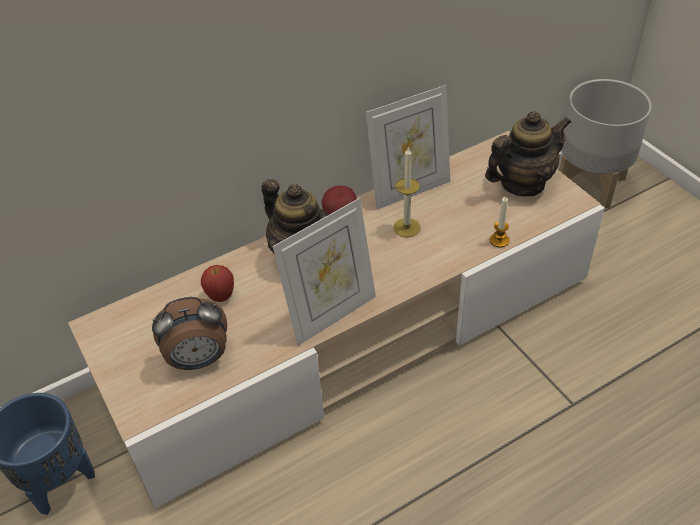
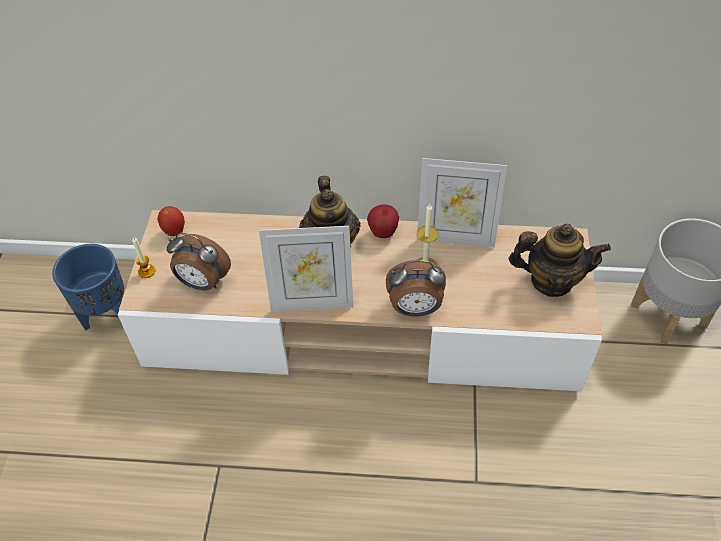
camera: 35 degrees right, 5 degrees up
apple [201,265,234,302] -> apple moved to [157,206,185,236]
candle [490,197,509,247] -> candle moved to [132,238,155,278]
none -> alarm clock [386,260,446,317]

